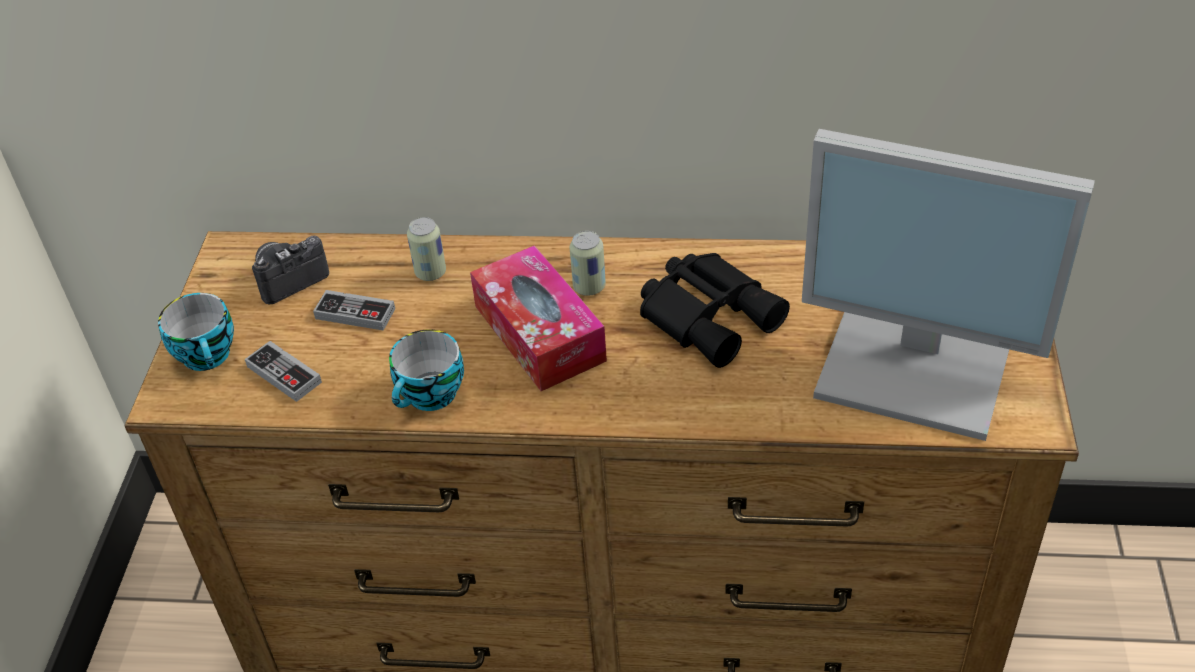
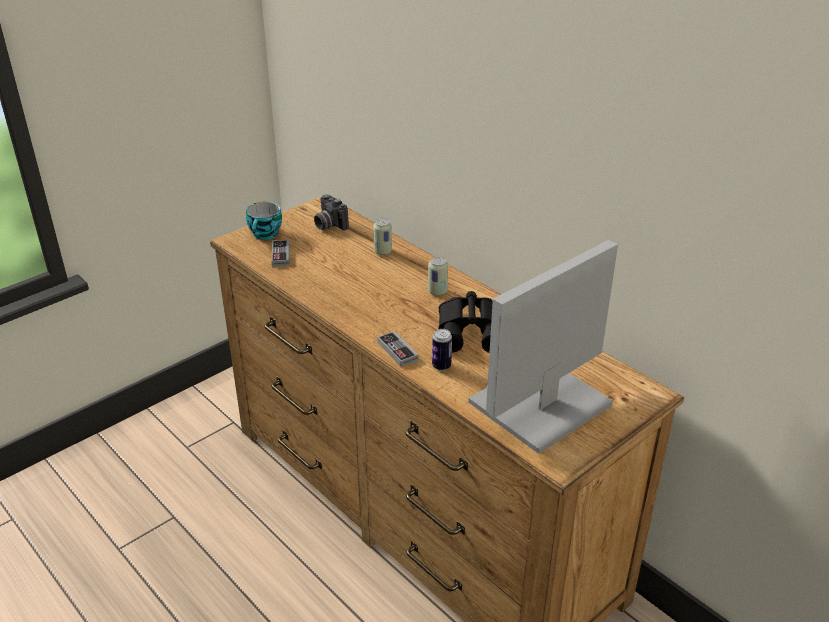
camera: 40 degrees right, 10 degrees down
camera [252,236,329,304] -> camera turned 135 degrees counterclockwise [314,194,349,231]
game controller [313,290,395,331] -> game controller moved to [377,331,418,367]
cup [389,329,464,411] -> none
tissue box [470,245,607,391] -> none
monitor [802,129,1095,441] -> monitor turned 75 degrees clockwise [468,240,618,454]
none -> can [432,329,452,371]

